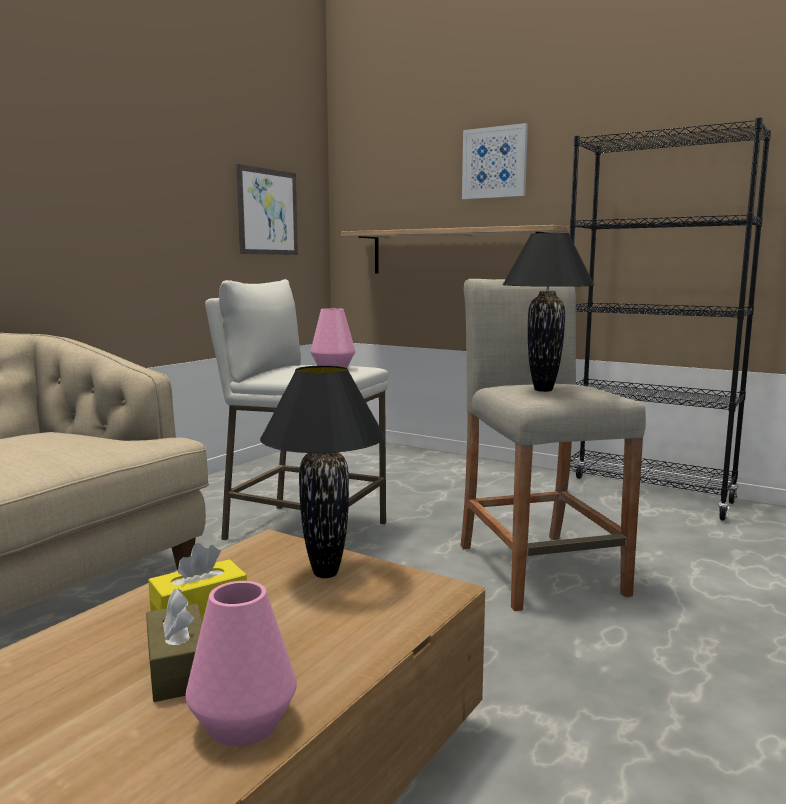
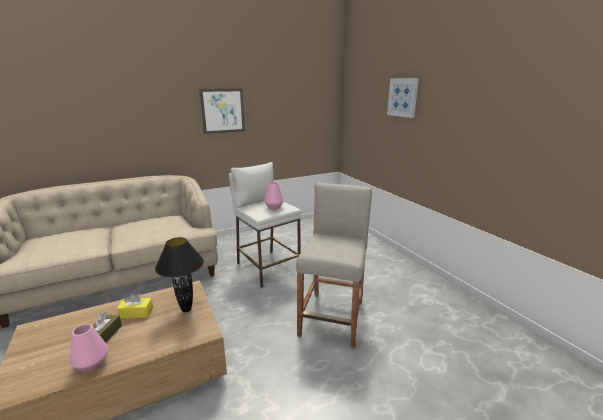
camera: 30 degrees right, 10 degrees up
picture [236,164,298,255] -> picture moved to [199,88,245,134]
shelf [341,225,569,274] -> none
black table lamp [502,233,594,392] -> none
black bookcase [570,118,771,521] -> none

